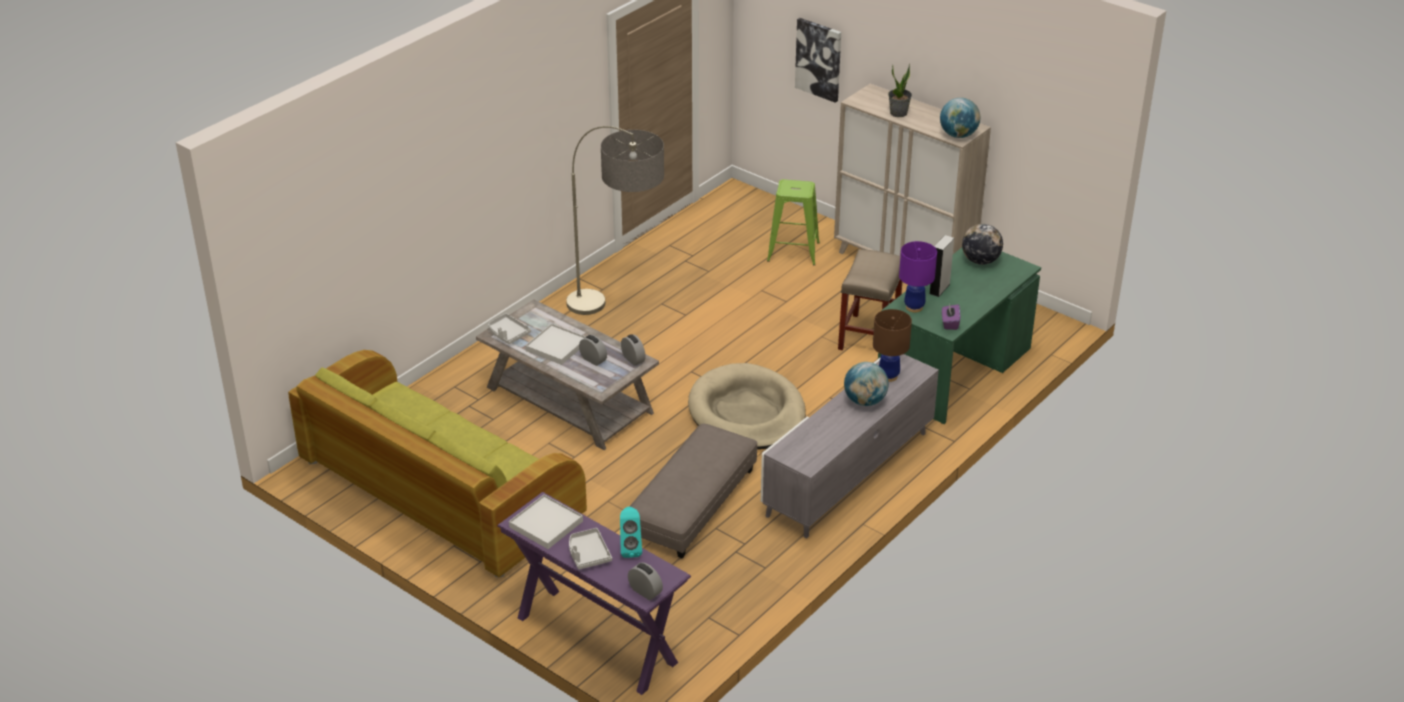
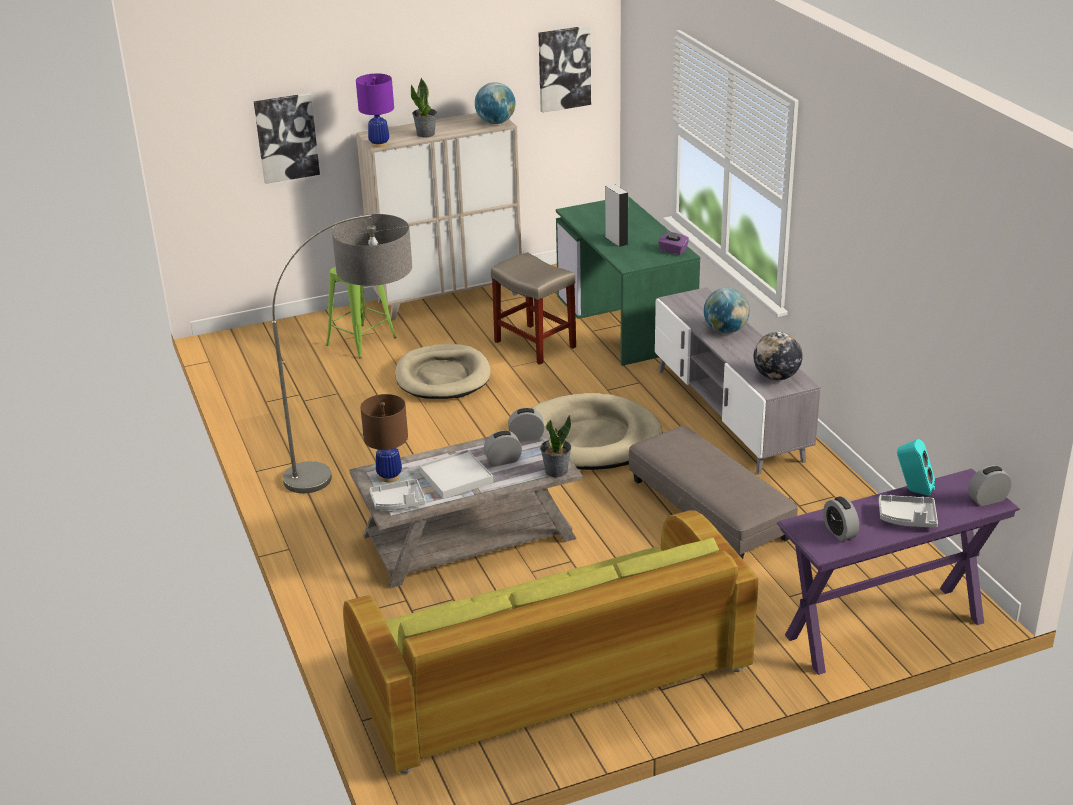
camera: 60 degrees left, 5 degrees down
white tray [509,495,583,549] -> alarm clock [823,497,859,541]
brown table lamp [873,309,912,382] -> brown table lamp moved to [360,394,408,482]
purple table lamp [899,241,937,312] -> purple table lamp moved to [356,74,394,148]
globe [962,224,1003,265] -> globe moved to [754,332,802,380]
none -> beige dog bed [395,344,491,399]
none -> picture [539,25,591,113]
none -> potted plant [540,415,572,477]

